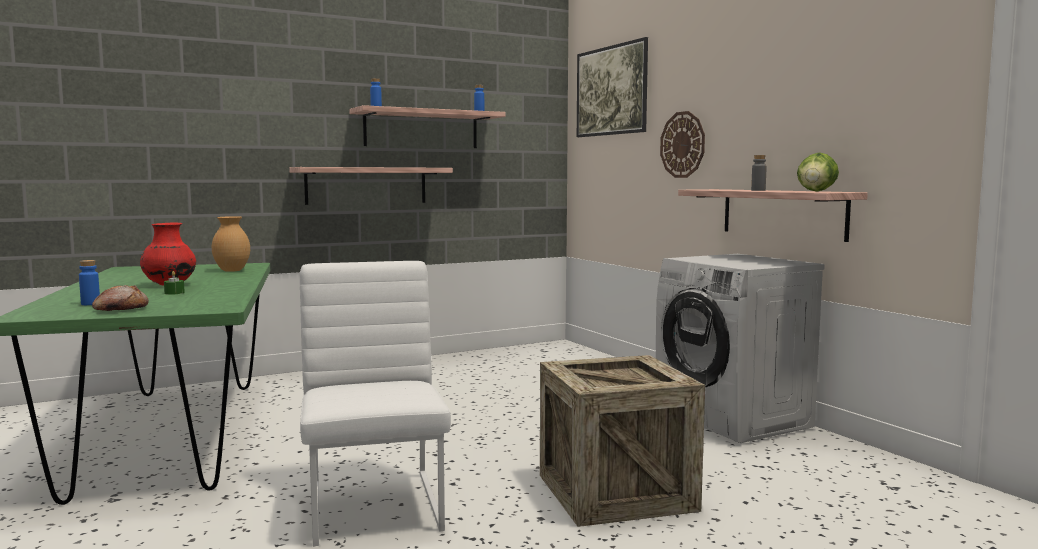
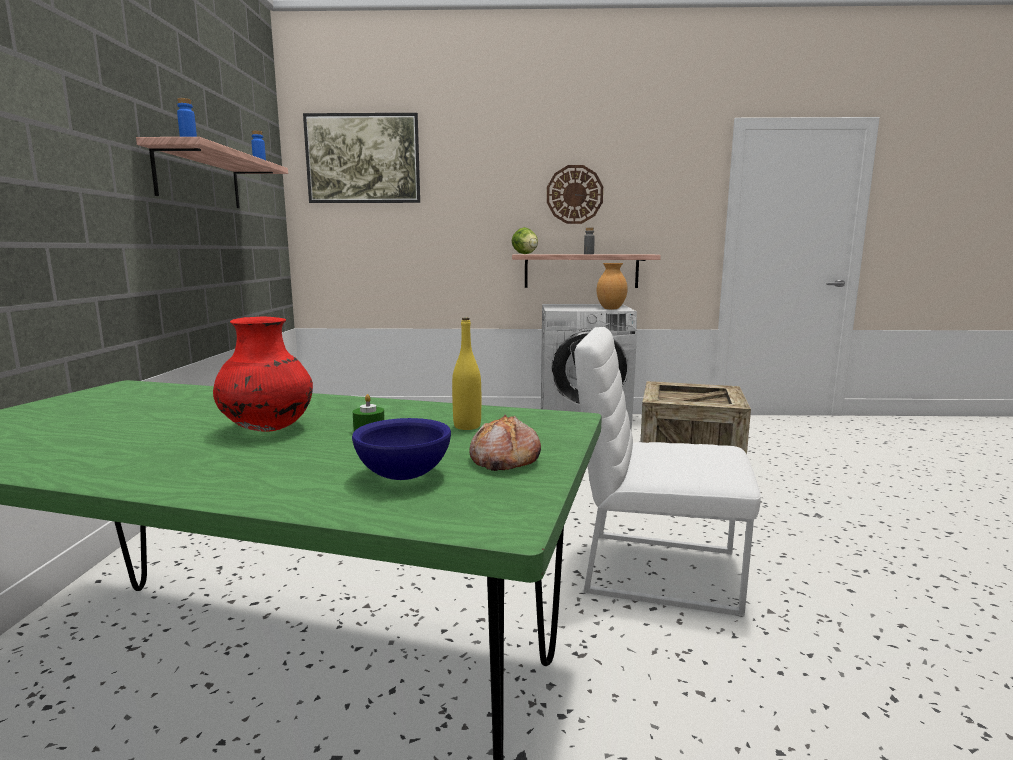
camera: 60 degrees left, 5 degrees up
blue bottle [79,260,100,305] -> blue bowl [352,418,451,480]
brown vase [212,216,250,272] -> brown vase moved to [597,263,628,309]
shelf [289,167,453,205] -> none
wall clock [660,111,705,178] -> wall clock moved to [547,165,603,224]
lettuce [797,152,839,192] -> lettuce moved to [512,227,538,254]
none -> yellow bottle [452,318,481,430]

